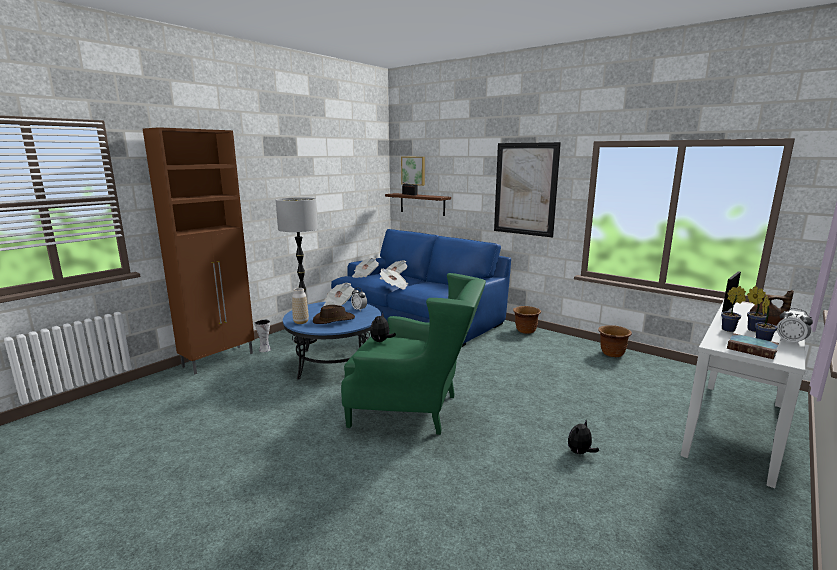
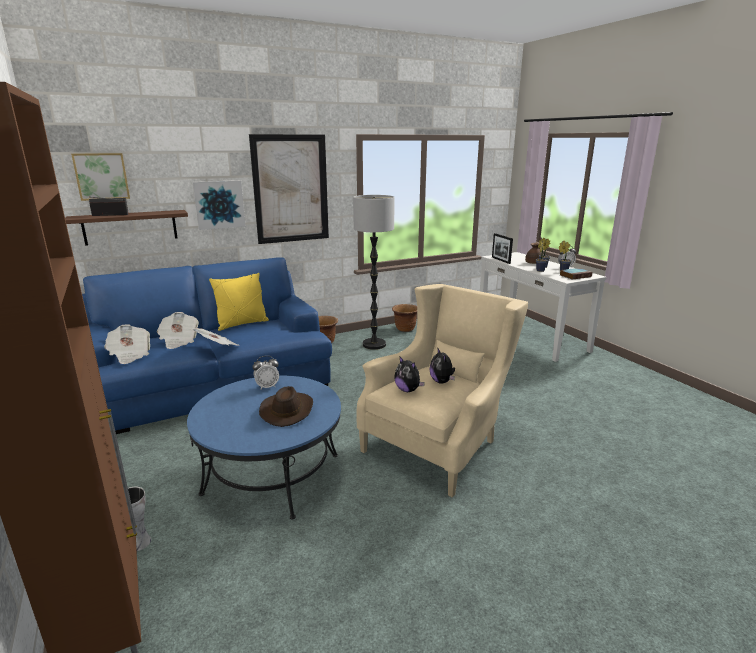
camera: 65 degrees left, 5 degrees up
floor lamp [276,197,318,345] -> floor lamp moved to [353,195,395,350]
vase [292,288,309,324] -> none
newspaper [323,283,355,306] -> none
green armchair [341,273,486,435] -> beige armchair [357,284,528,498]
plush toy [568,420,599,455] -> plush toy moved to [429,347,455,384]
none -> picture [193,180,246,230]
none -> yellow pillow [209,273,269,331]

